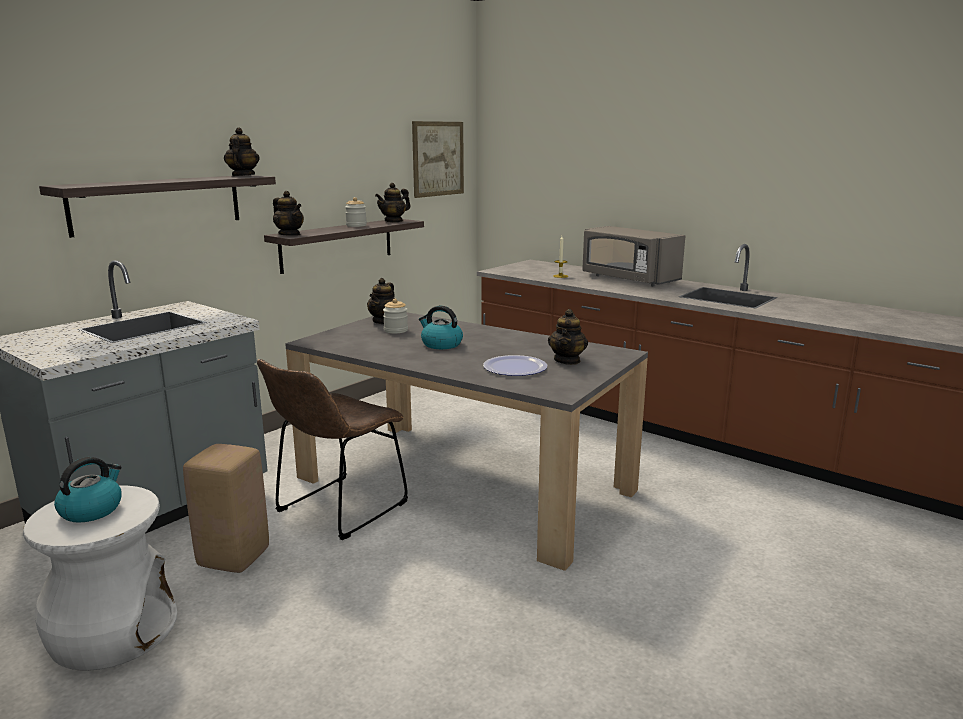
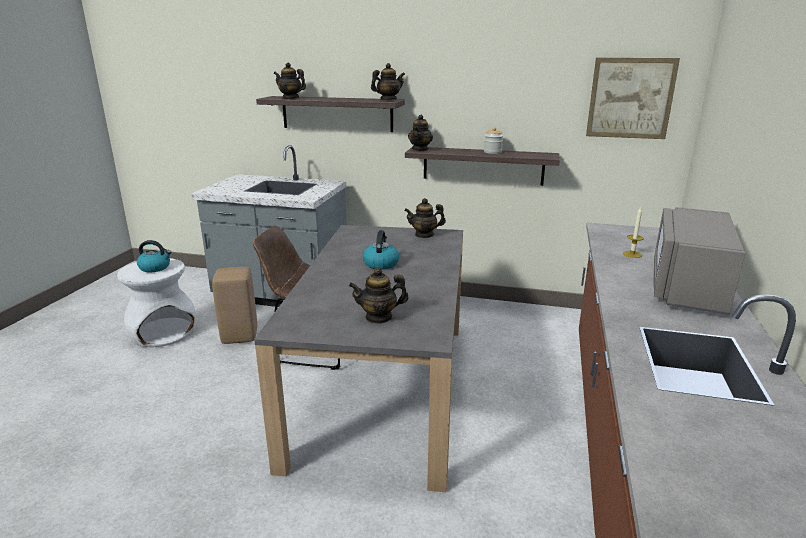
camera: 65 degrees right, 5 degrees up
teapot [375,183,411,222] -> teapot moved to [274,63,306,99]
jar [383,299,408,334] -> none
plate [483,355,547,376] -> none

